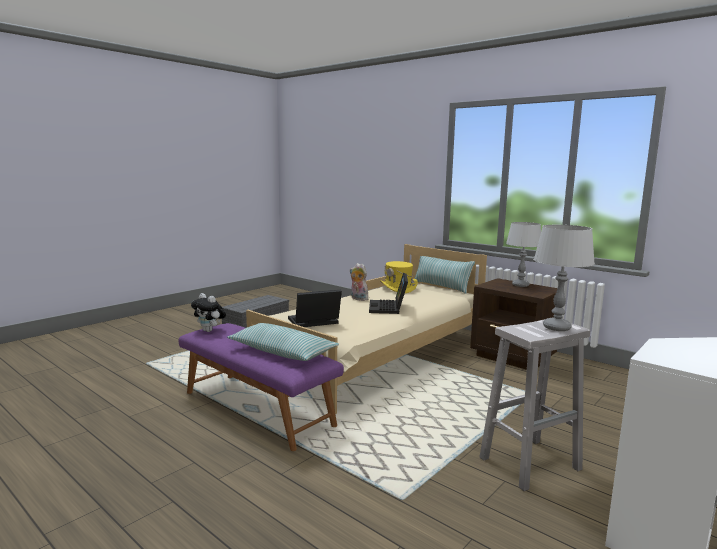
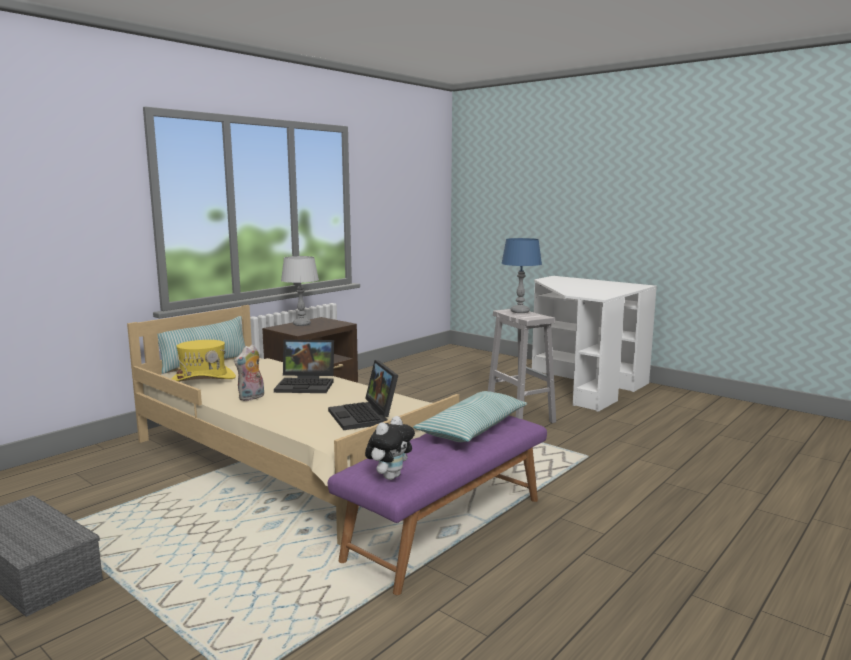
camera: 90 degrees left, 0 degrees up
grey table lamp [534,225,595,331] -> blue table lamp [501,238,542,313]

